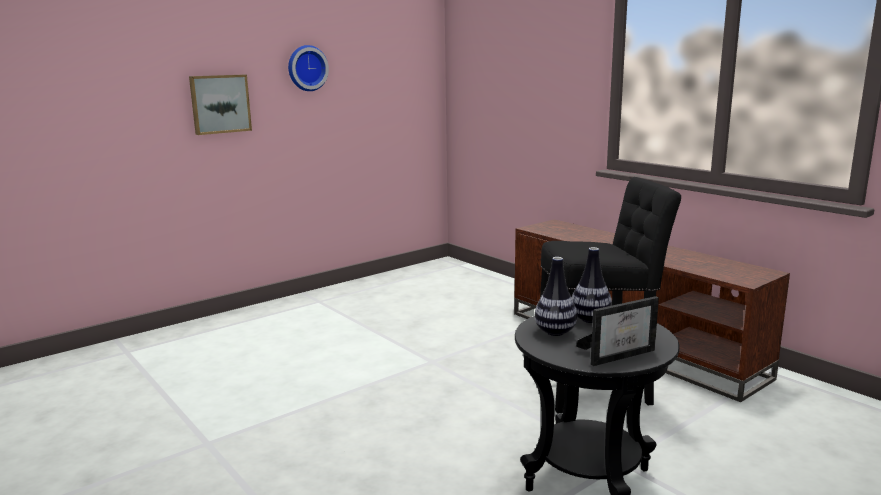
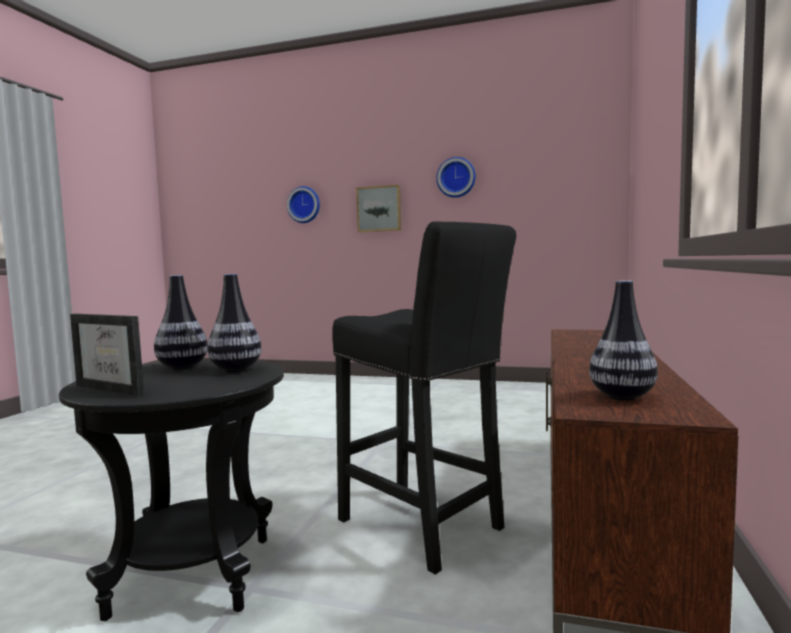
camera: 55 degrees right, 10 degrees down
none -> wall clock [287,186,320,223]
none -> vase [589,281,658,400]

